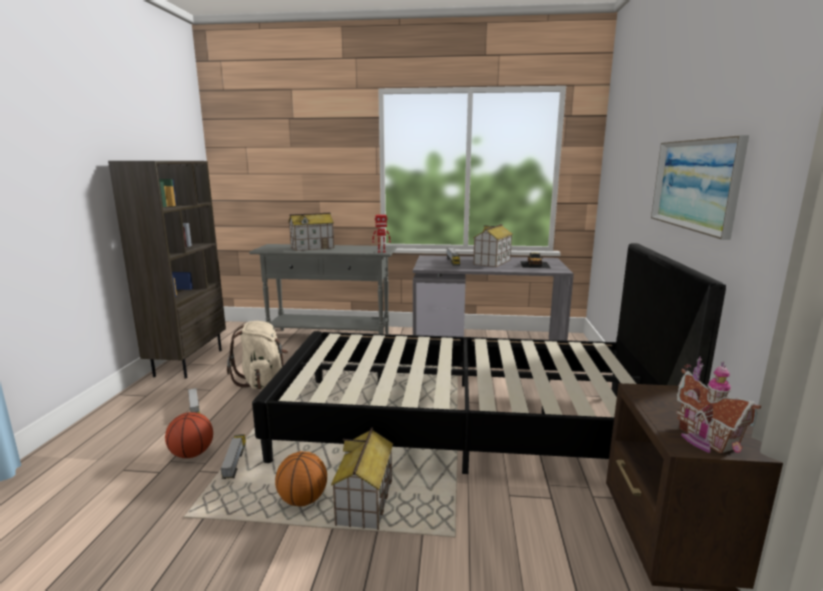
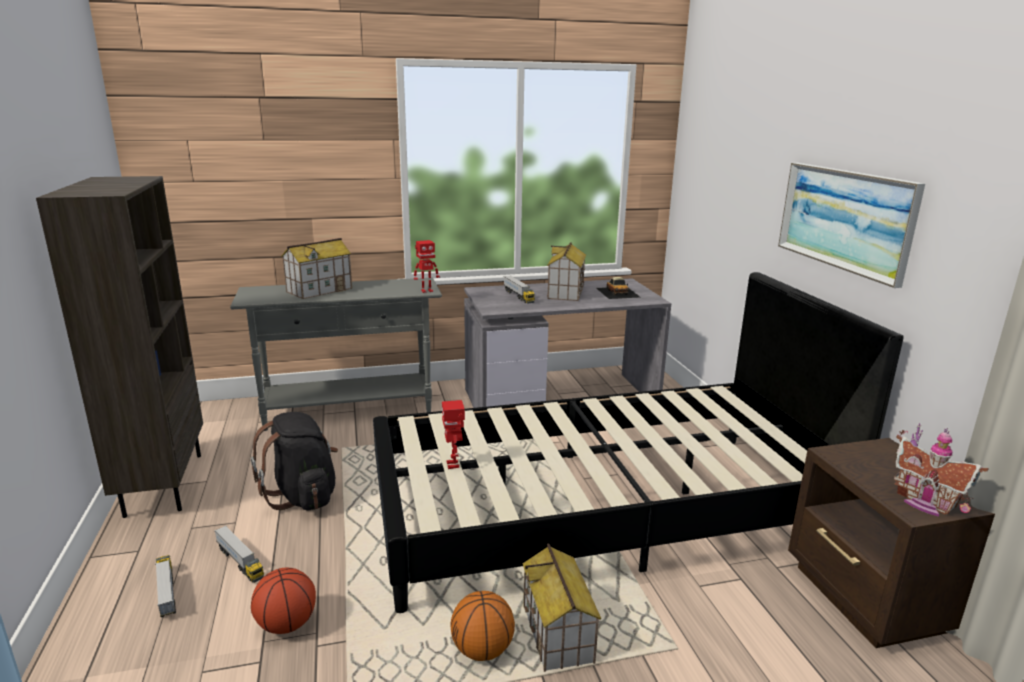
camera: 20 degrees left, 5 degrees up
toy truck [220,434,246,479] -> toy truck moved to [155,555,176,617]
beige backpack [227,321,288,389] -> black backpack [251,412,338,510]
none -> toy robot [442,400,465,469]

